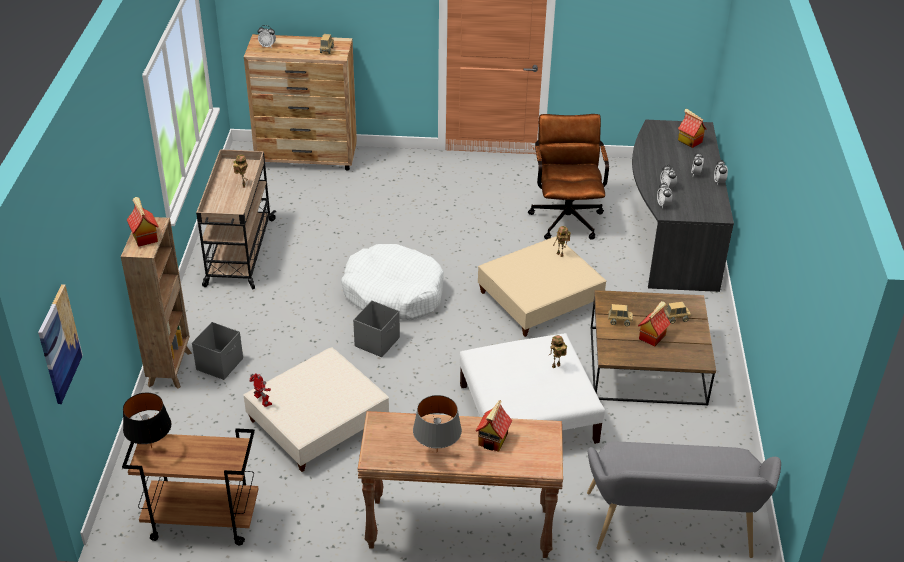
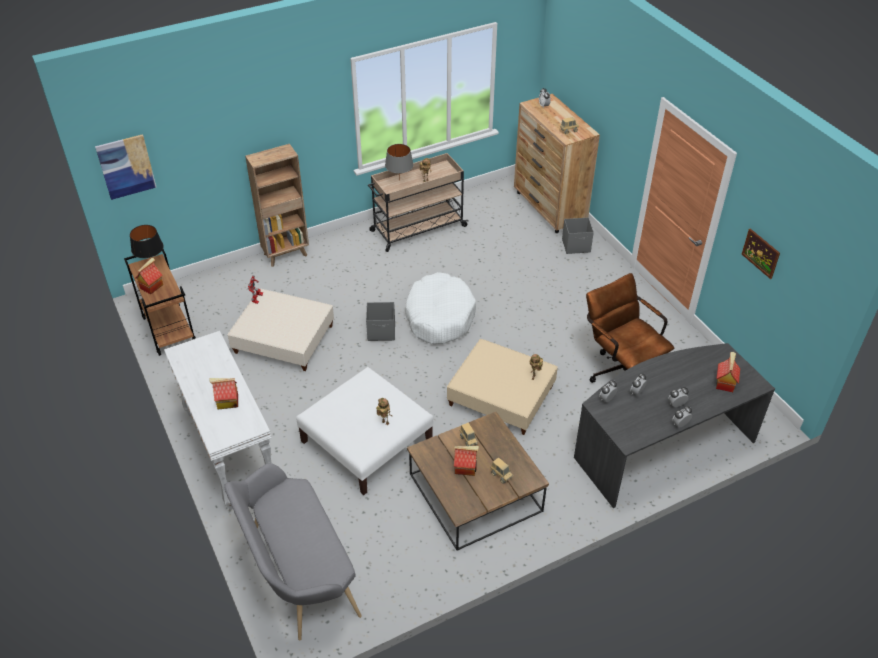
camera: 60 degrees right, 5 degrees up
toy house [127,197,159,247] -> toy house moved to [135,258,163,294]
grey storage box [192,322,243,380] -> grey storage box moved to [562,217,594,254]
brown console table [358,411,563,558] -> white console table [164,331,272,510]
grey table lamp [413,395,462,450] -> grey table lamp moved to [385,144,414,178]
brown office chair [528,114,609,240] -> brown office chair turned 90 degrees counterclockwise [586,273,674,383]
none -> picture [742,229,780,279]

